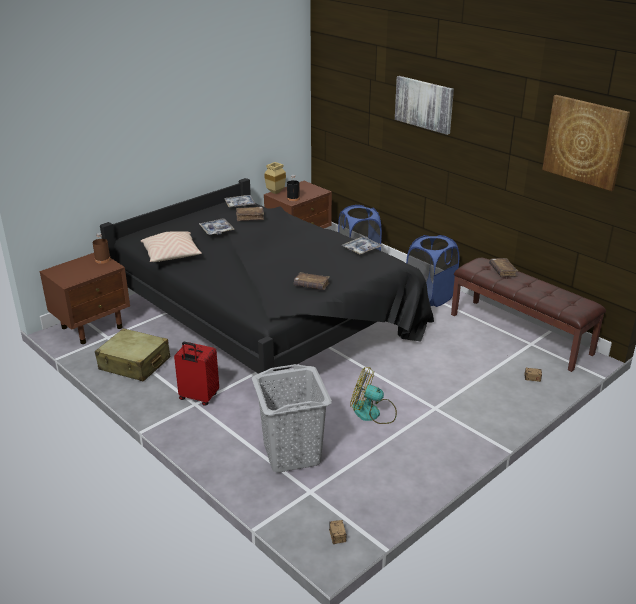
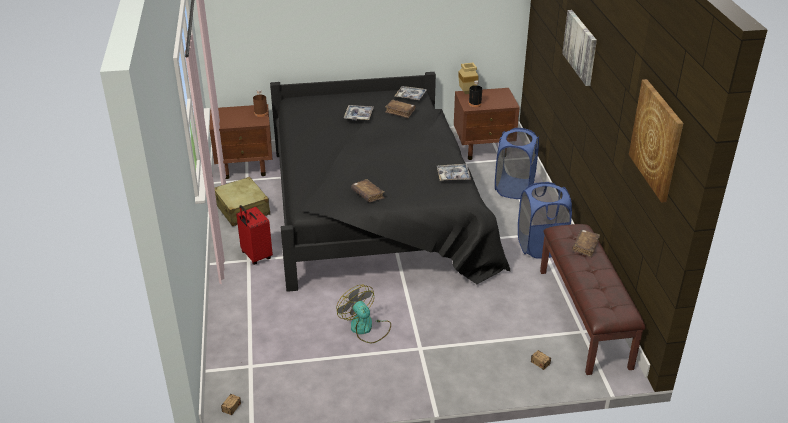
camera: 35 degrees right, 5 degrees up
beige pillow [140,231,202,262] -> none
grey laundry basket [252,364,332,473] -> none

